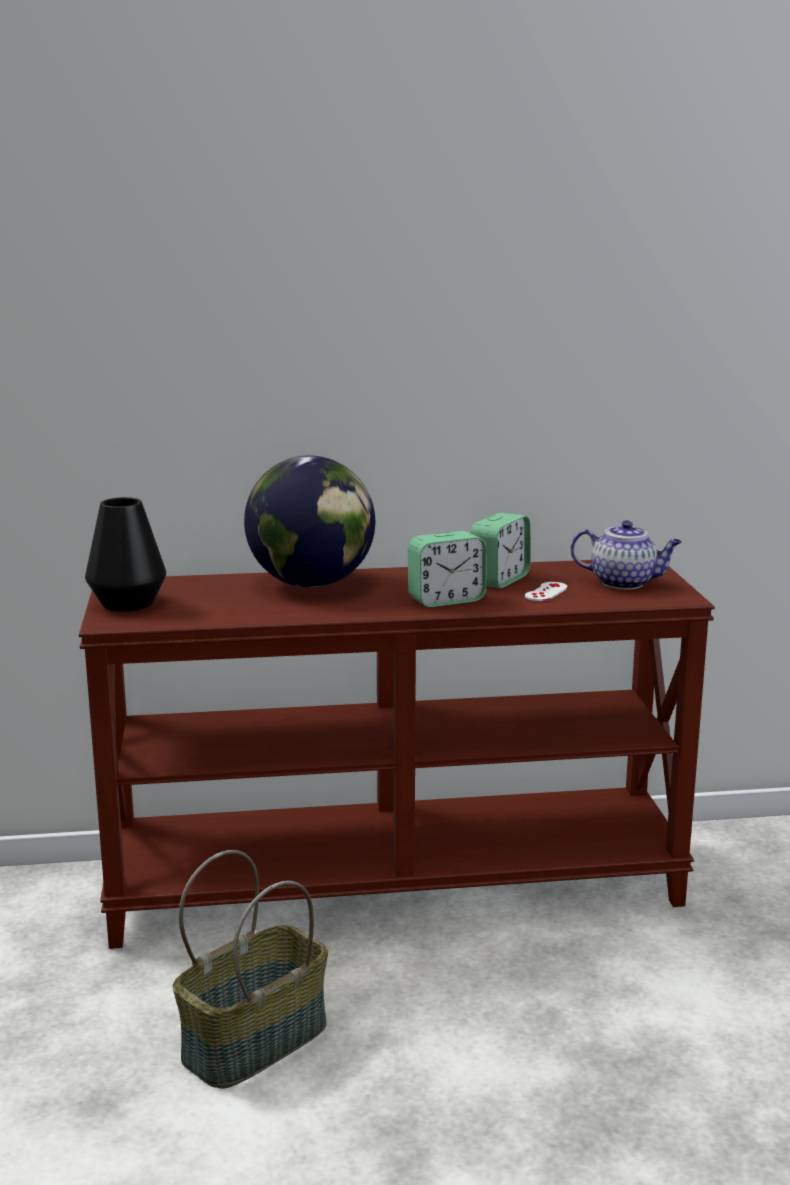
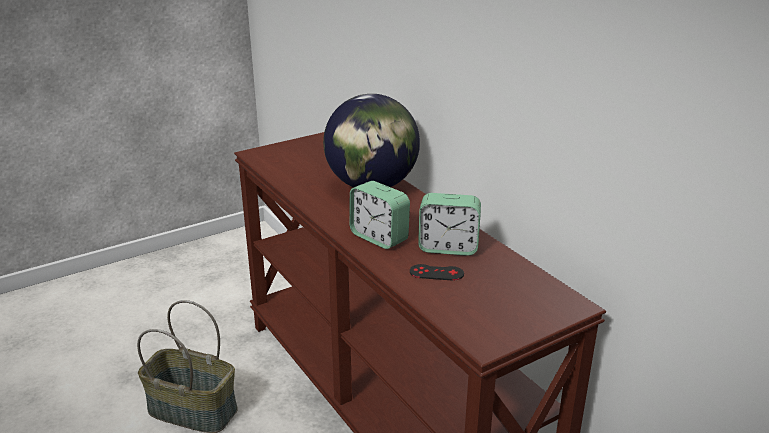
camera: 65 degrees right, 10 degrees up
black vase [85,497,166,612] -> none
white game controller [525,582,568,601] -> black game controller [410,264,464,281]
teapot [570,520,682,590] -> none

